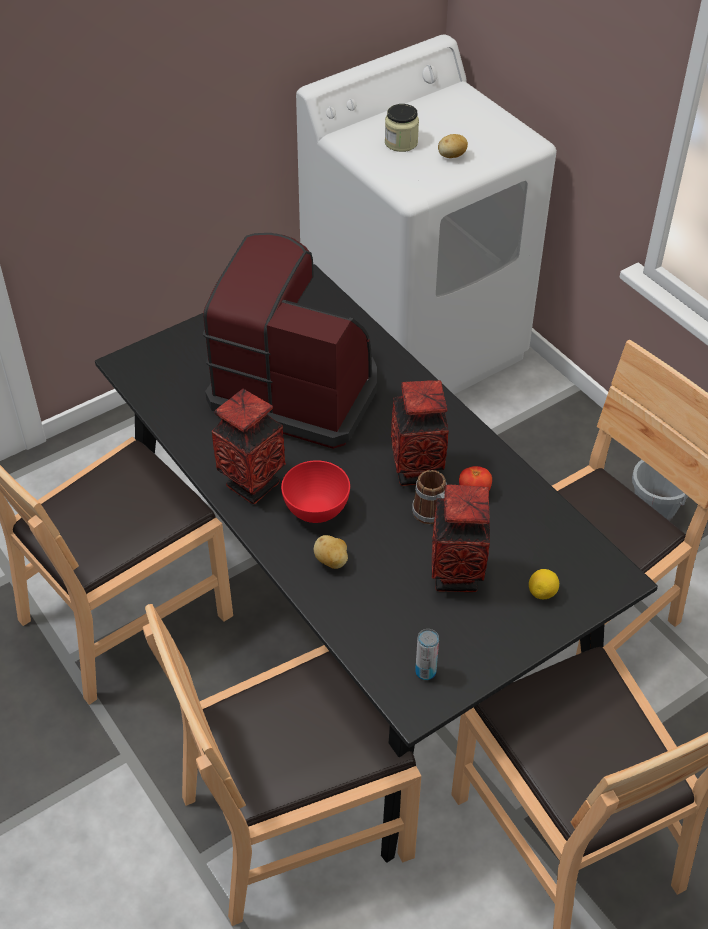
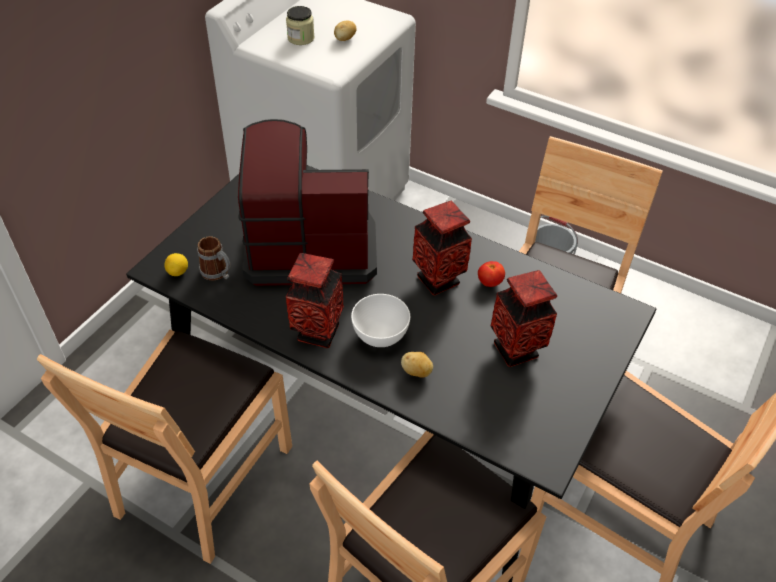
camera: 25 degrees left, 0 degrees up
red bowl [281,460,350,523] -> white bowl [351,294,410,347]
mug [412,470,447,524] -> mug moved to [197,236,231,281]
can [415,629,439,680] -> none
lemon [529,569,559,599] -> lemon moved to [165,253,188,276]

